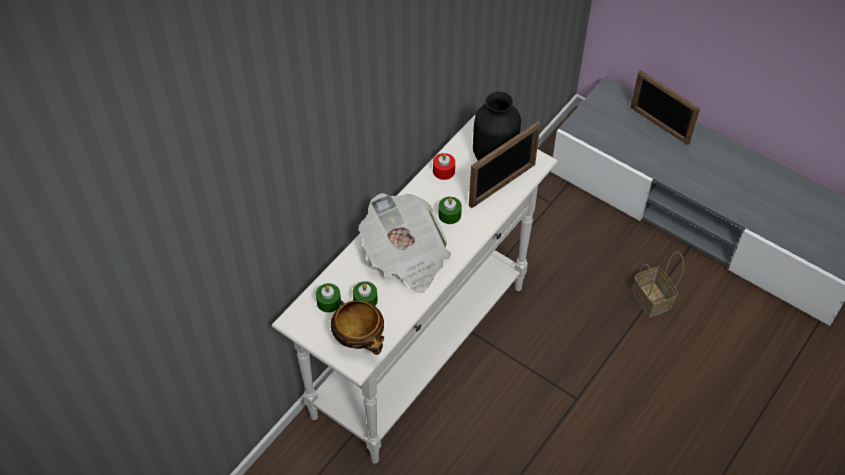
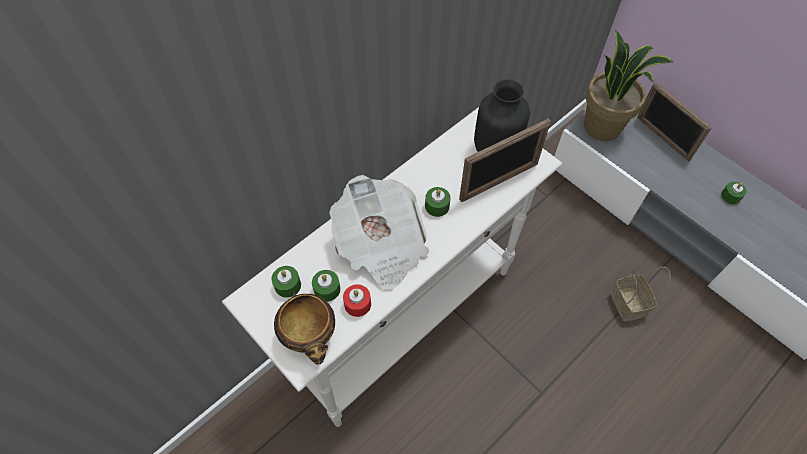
camera: 10 degrees right, 5 degrees up
red candle [433,153,455,180] -> red candle moved to [343,284,371,317]
none -> potted plant [584,30,673,141]
none -> green candle [721,181,747,204]

